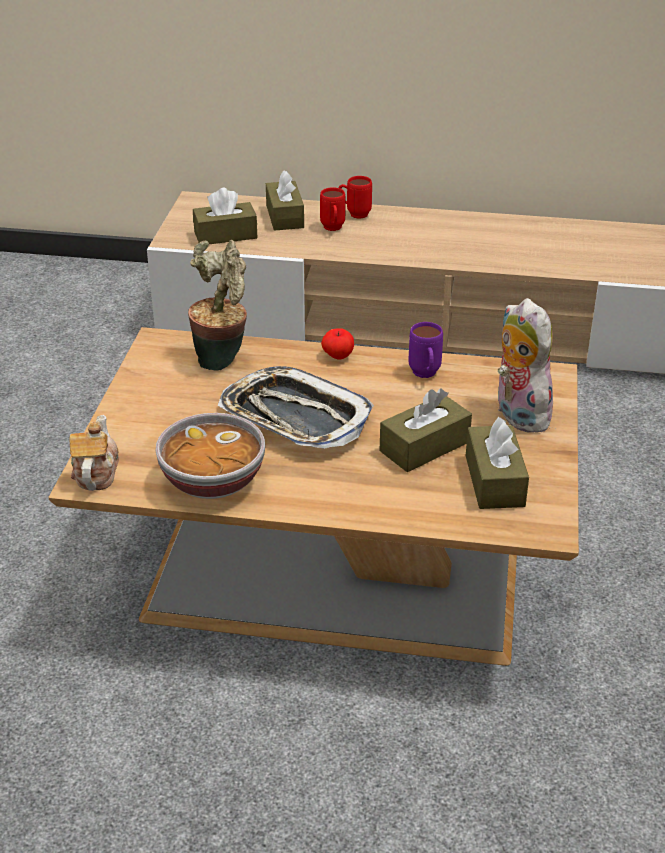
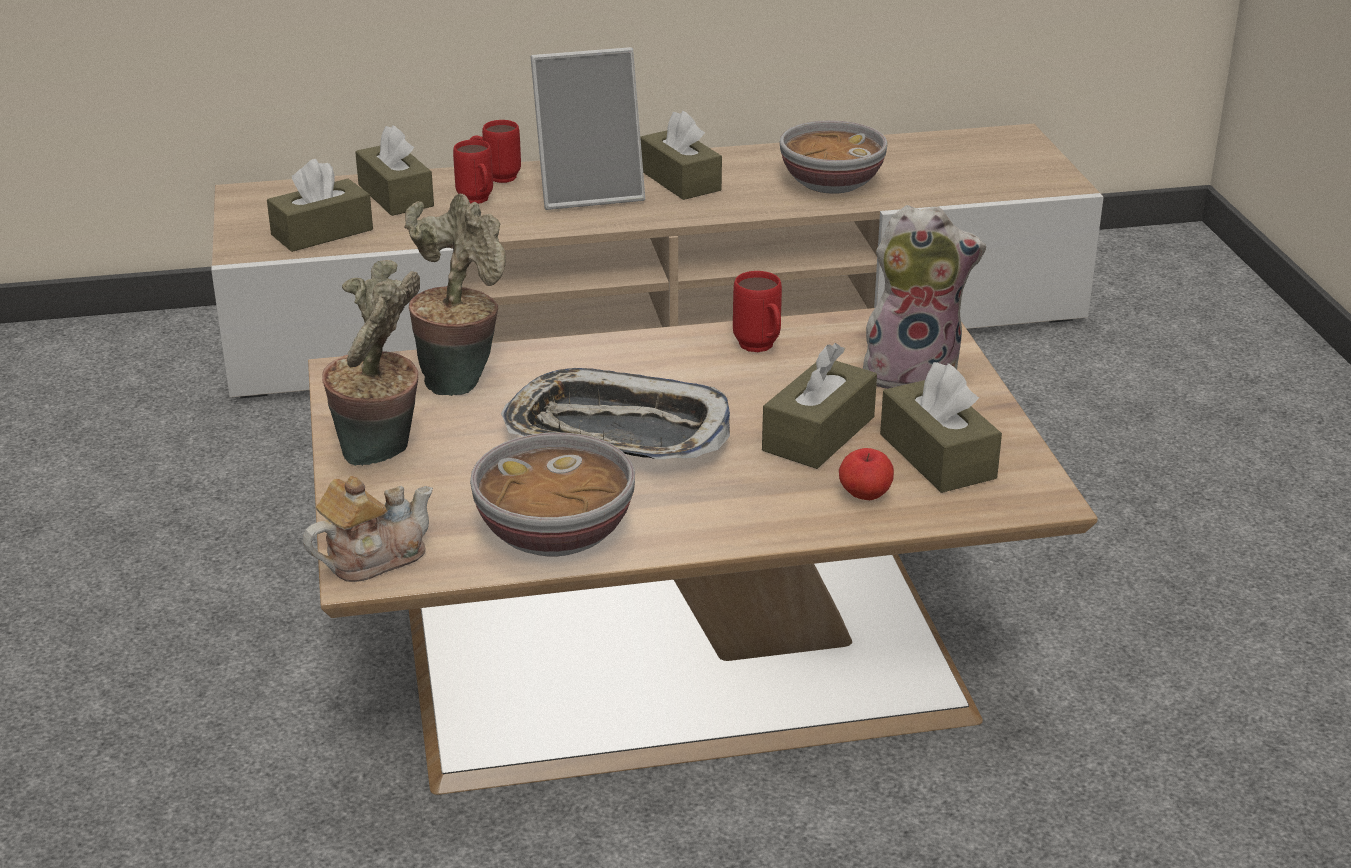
camera: 20 degrees left, 5 degrees down
teapot [69,415,119,491] -> teapot turned 75 degrees clockwise [303,476,433,582]
apple [321,328,354,360] -> apple moved to [839,448,894,500]
purple mug [409,322,443,378] -> red mug [733,271,782,352]
plush toy [498,298,556,433] -> plush toy turned 135 degrees clockwise [863,205,986,389]
none -> potted plant [322,260,420,466]
none -> picture frame [531,47,645,210]
none -> brown tissue box [640,111,722,200]
none -> bowl [780,121,888,194]

